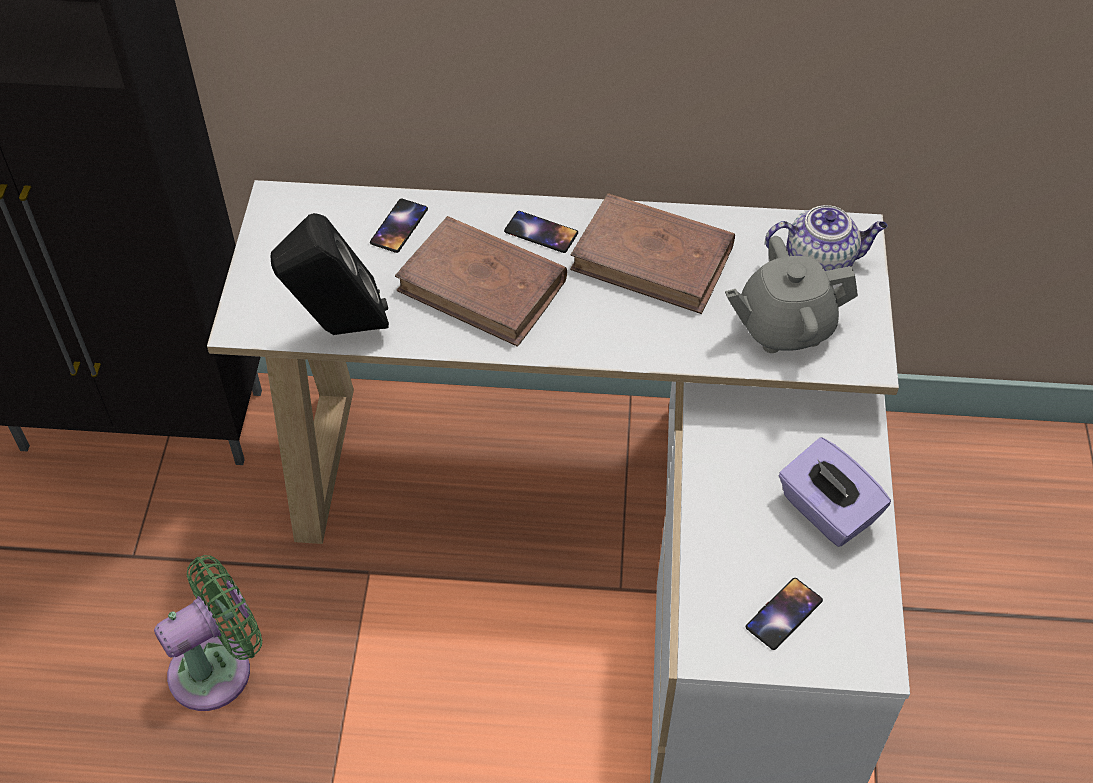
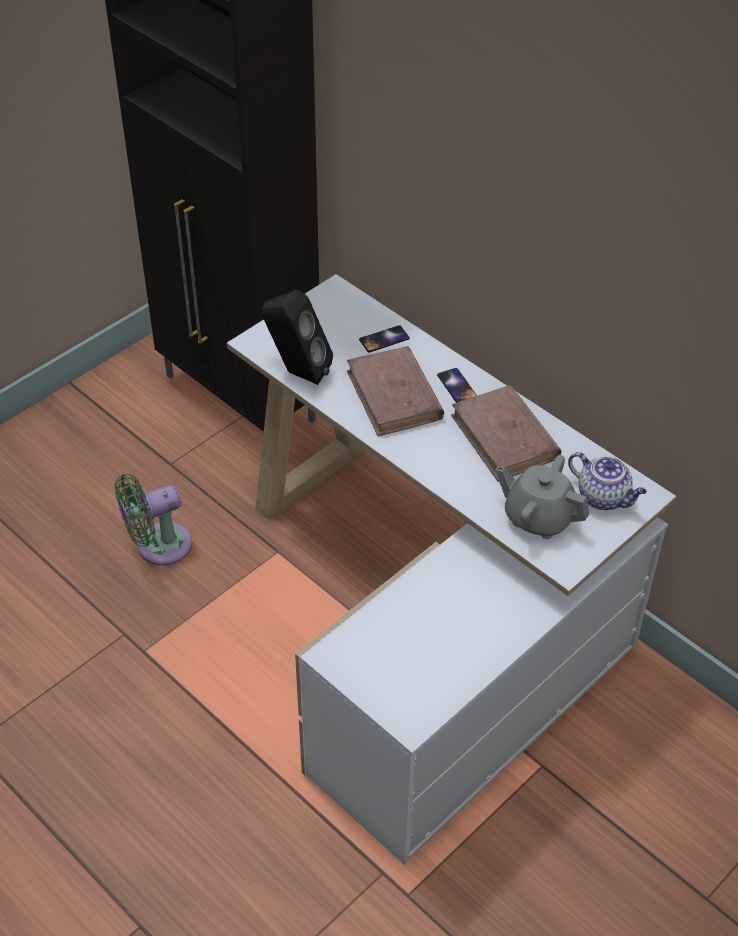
camera: 40 degrees right, 5 degrees down
green fan [154,555,262,711] -> green fan turned 150 degrees clockwise [115,474,192,566]
phone [746,578,823,650] -> none
purple tissue box [779,437,891,547] -> none

